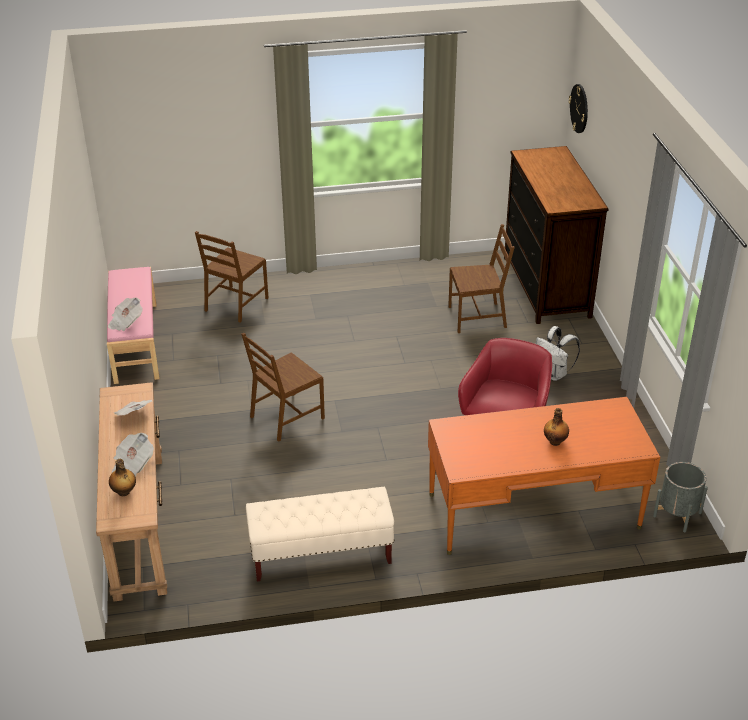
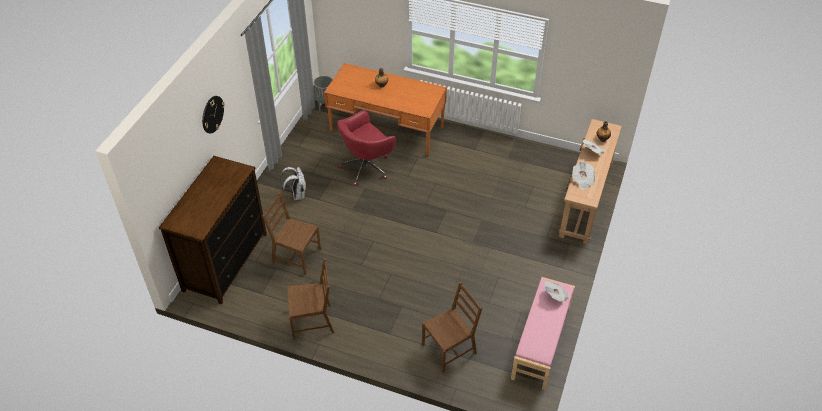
camera: 150 degrees left, 10 degrees up
brown chair [242,333,325,442] -> brown chair moved to [287,258,334,340]
beige bench [246,487,395,582] -> none
wall clock [569,84,588,133] -> wall clock moved to [202,96,225,134]

